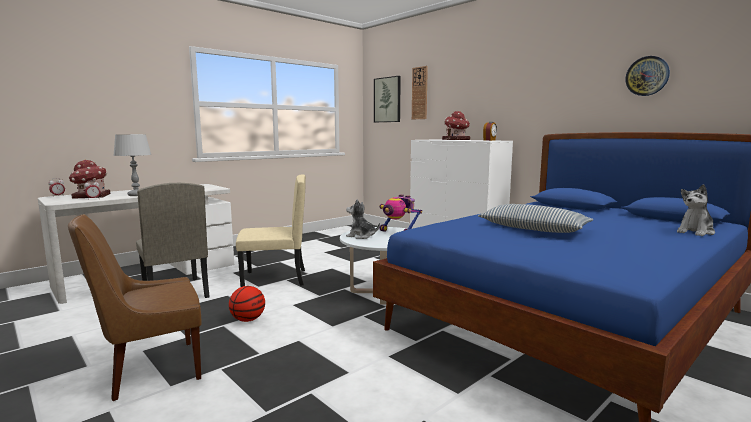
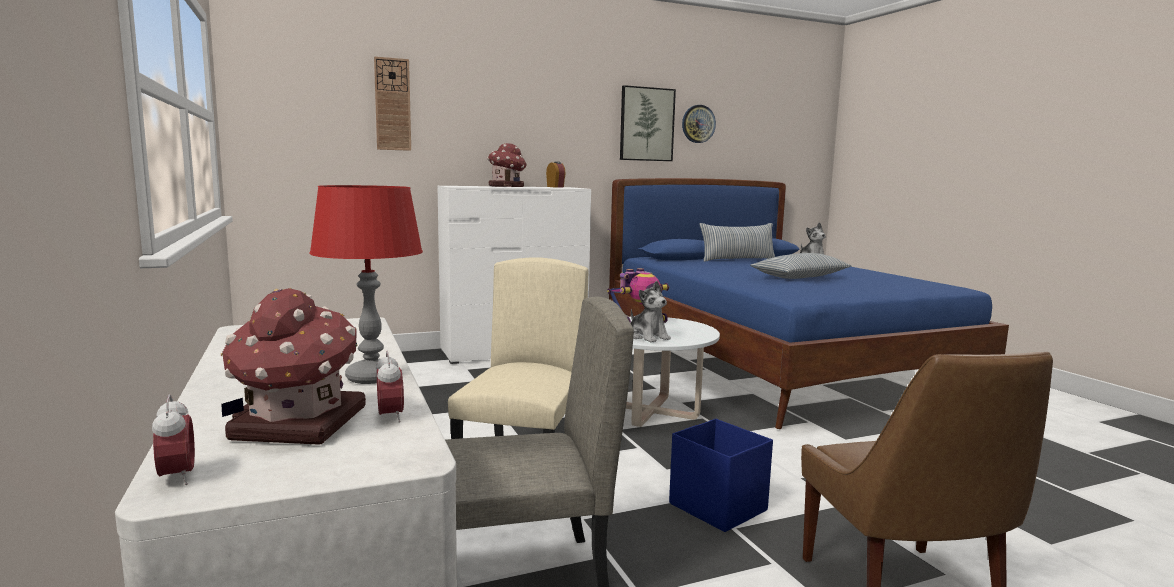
camera: 70 degrees left, 0 degrees up
grey table lamp [113,134,151,196] -> red table lamp [309,185,423,384]
basketball [229,286,265,322] -> blue storage box [669,419,773,532]
plush toy [346,199,380,239] -> plush toy turned 75 degrees counterclockwise [631,281,671,342]
picture [374,76,401,122] -> picture moved to [620,85,676,161]
none -> pillow [700,223,775,262]

